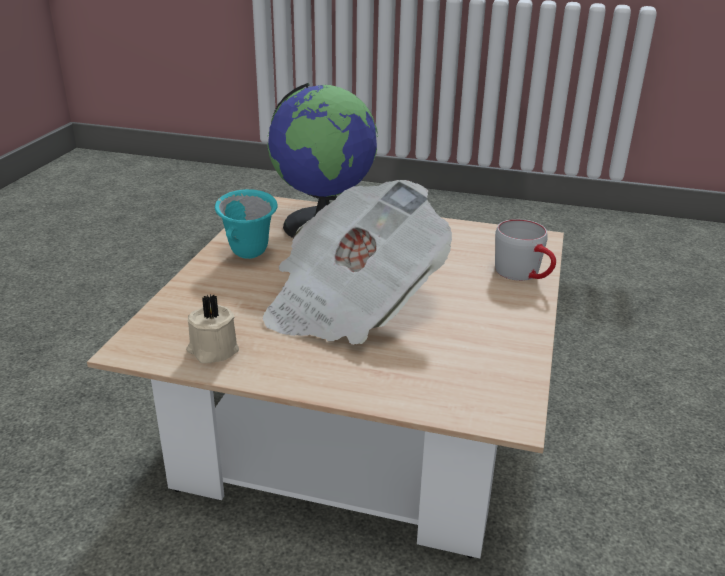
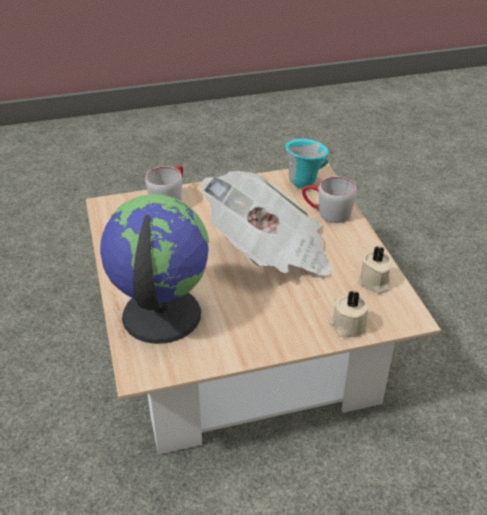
camera: 120 degrees left, 10 degrees up
turquoise mug [215,189,278,259] -> turquoise mug moved to [285,139,329,188]
none -> grey mug [302,176,357,223]
none -> beige candle [329,290,369,337]

